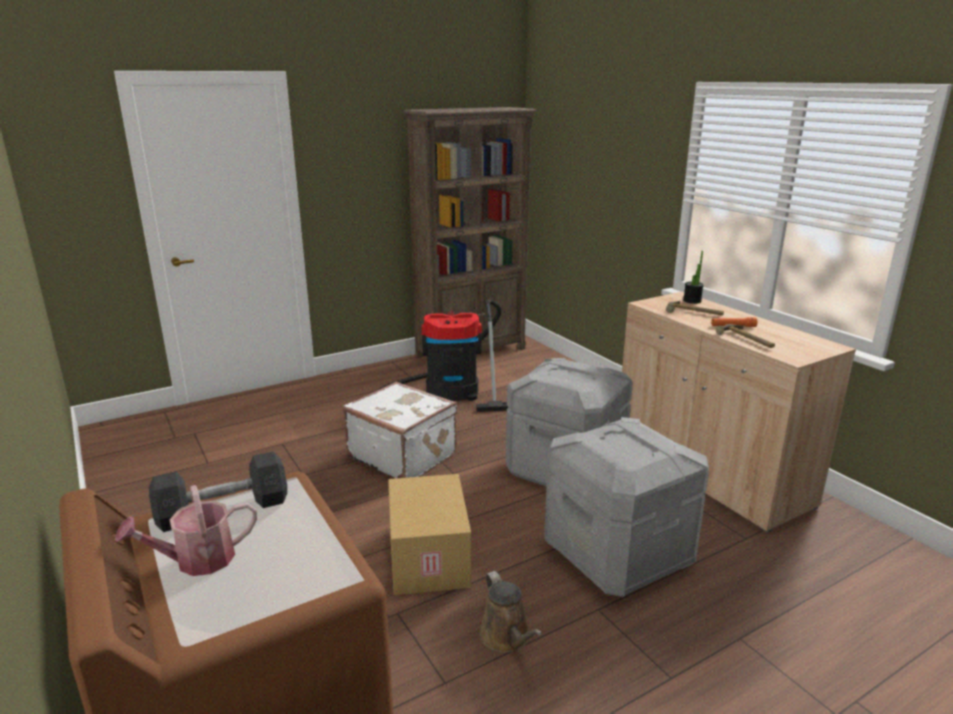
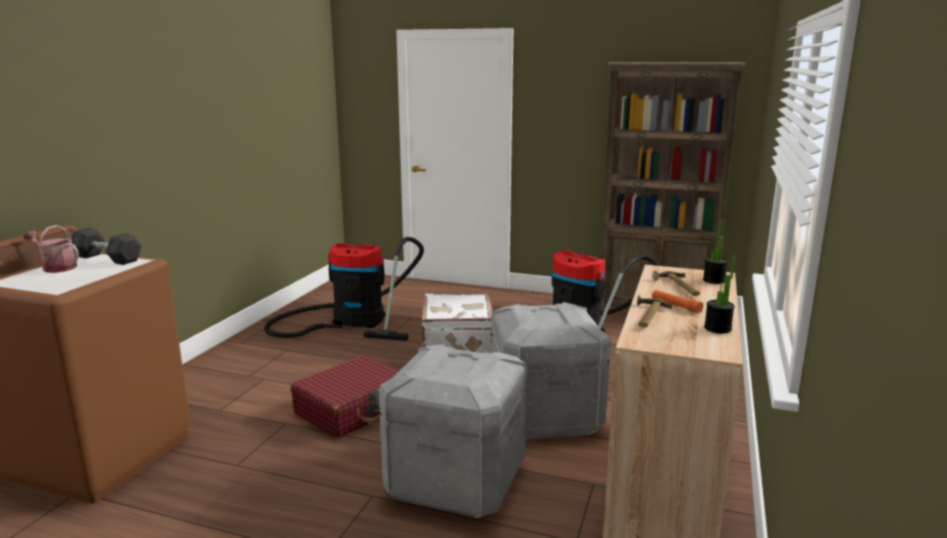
camera: 50 degrees right, 5 degrees down
cardboard box [388,474,471,595] -> red suitcase [291,355,400,438]
brown watering can [480,571,542,653] -> none
none -> vacuum cleaner [264,237,424,341]
none -> potted plant [704,256,735,334]

